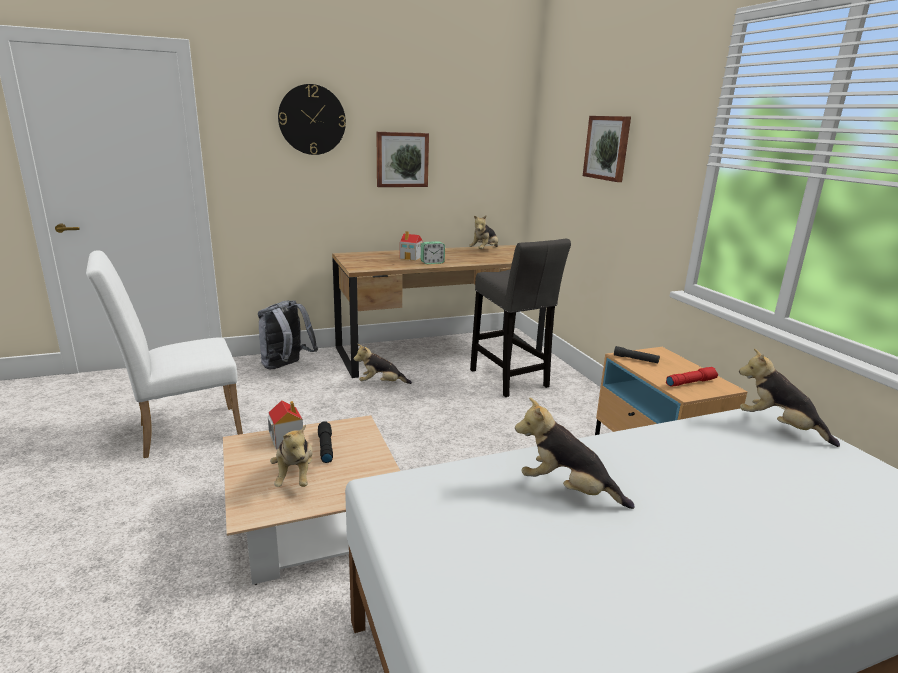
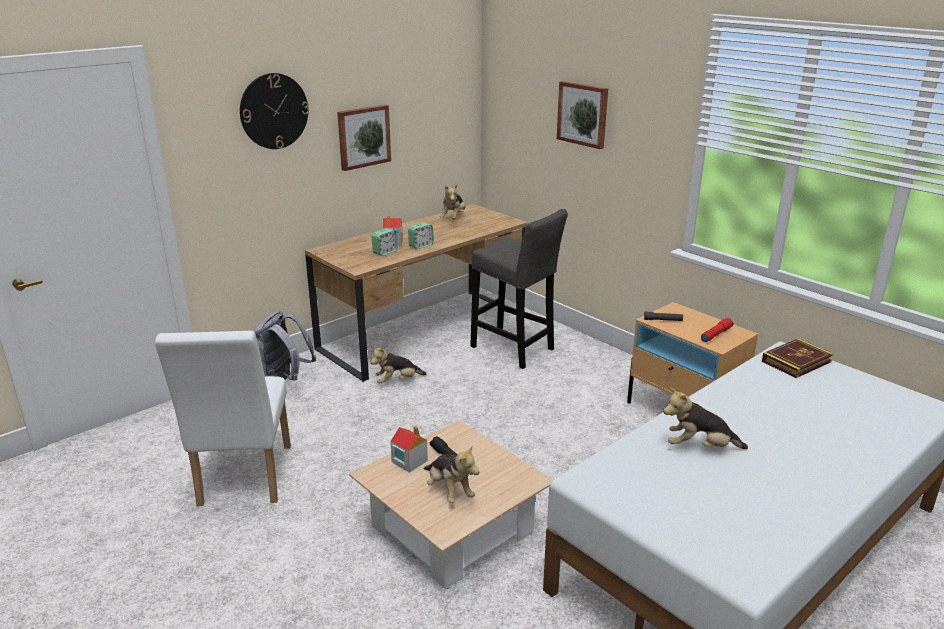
camera: 20 degrees left, 5 degrees up
white chair [86,250,243,458] -> white chair turned 45 degrees counterclockwise [155,331,291,506]
plush toy [739,348,840,447] -> book [762,338,833,378]
none -> alarm clock [372,228,397,256]

